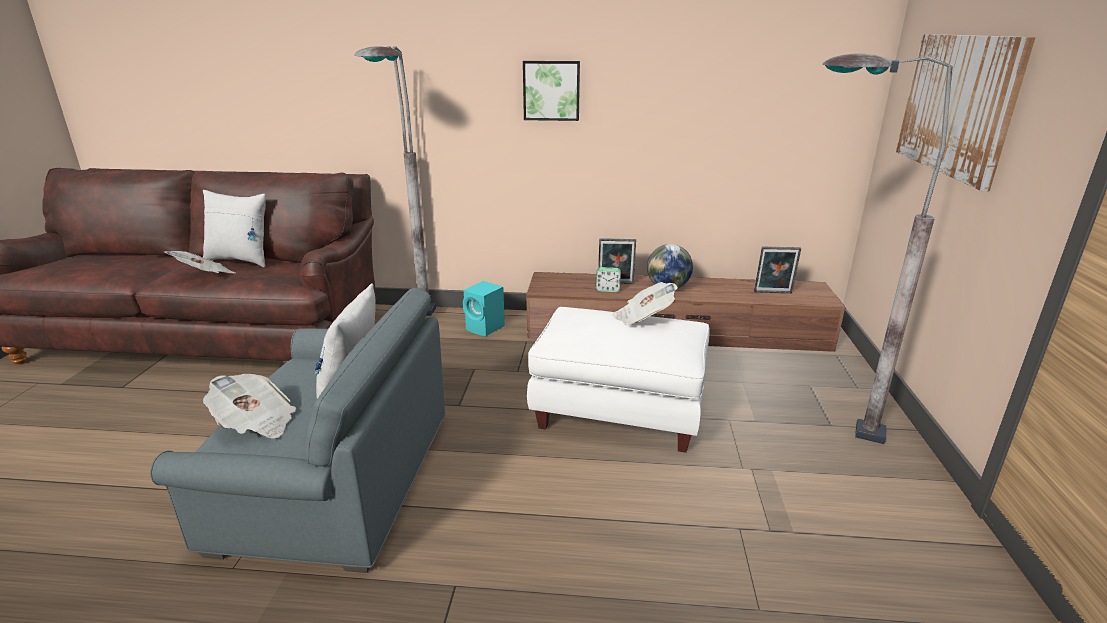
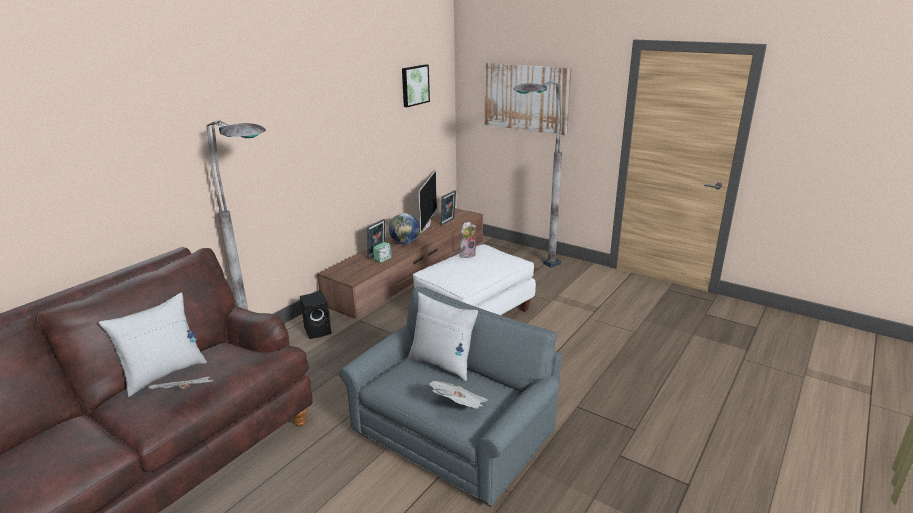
camera: 60 degrees left, 0 degrees up
turquoise speaker [463,281,505,336] -> black speaker [300,291,332,339]
picture [523,61,580,121] -> picture moved to [402,64,430,107]
newspaper [612,282,678,326] -> plush toy [459,221,477,258]
none -> television [419,170,437,233]

